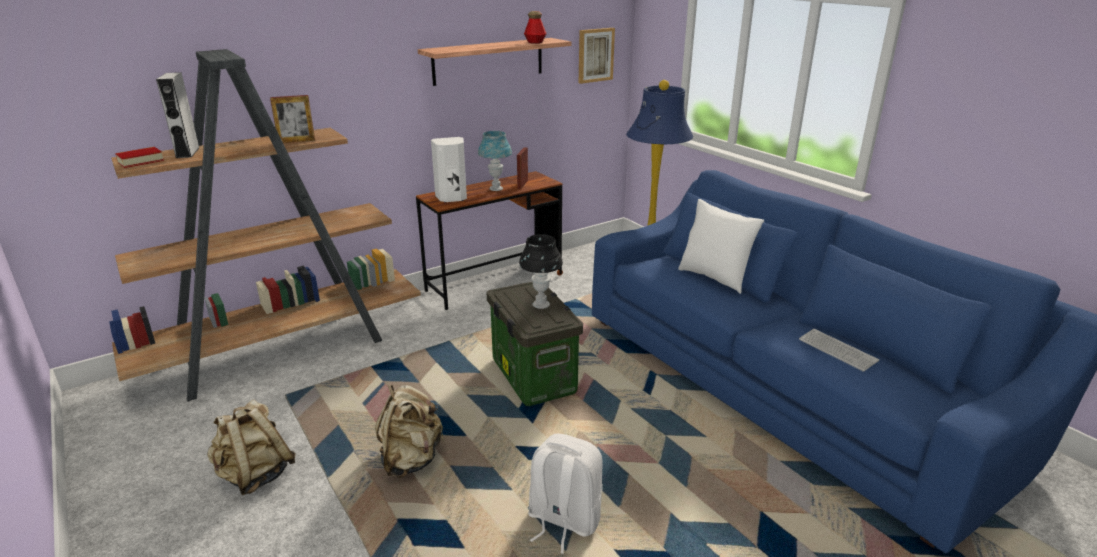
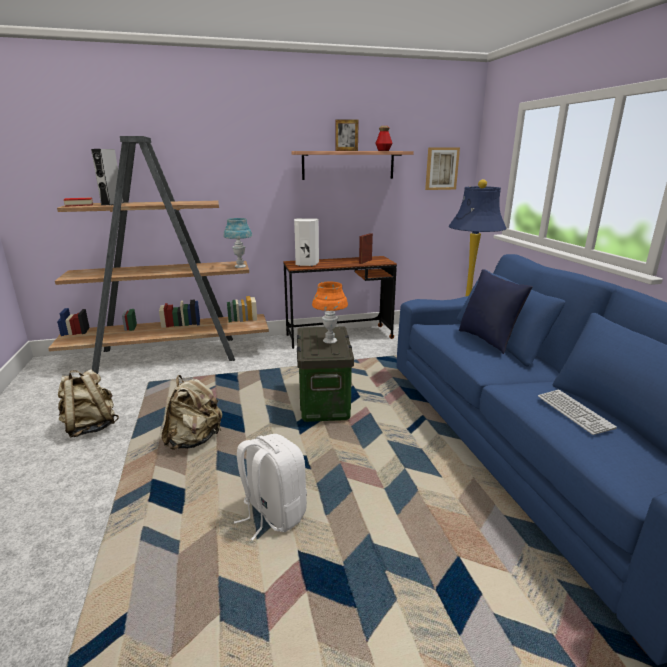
camera: 20 degrees right, 5 degrees down
picture frame [270,95,315,143] -> picture frame moved to [336,119,359,151]
blue table lamp [478,131,512,191] -> blue table lamp moved to [223,218,252,268]
black table lamp [519,234,563,309] -> orange table lamp [312,282,348,344]
white pillow [678,199,765,294] -> blue pillow [459,269,533,354]

